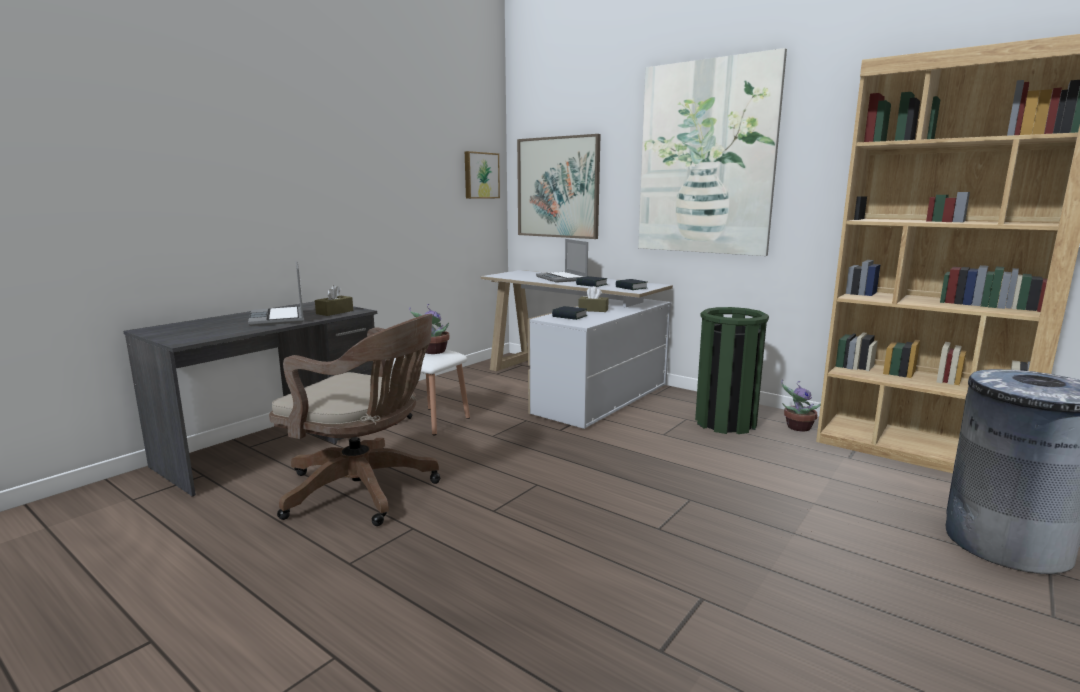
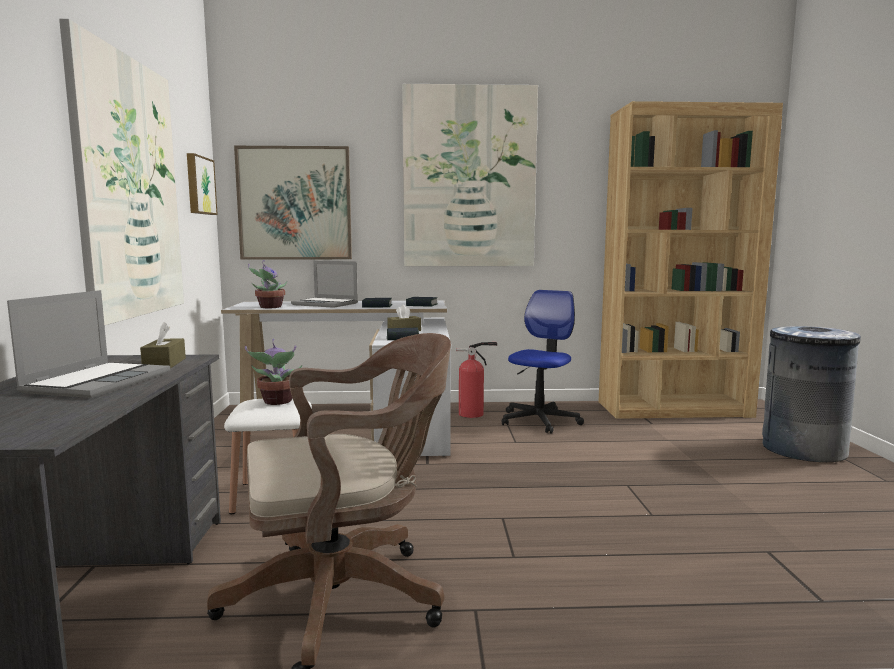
camera: 40 degrees left, 5 degrees down
laptop [248,261,304,326] -> laptop turned 105 degrees counterclockwise [7,290,170,398]
green trash can [695,307,769,434] -> office chair [502,290,584,434]
potted plant [781,379,821,431] -> potted plant moved to [248,260,288,308]
none -> picture [59,19,184,326]
none -> fire extinguisher [456,342,497,418]

